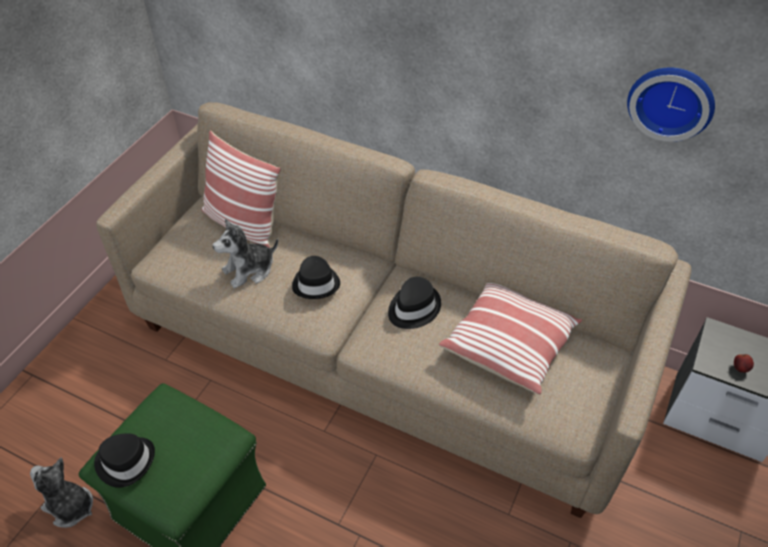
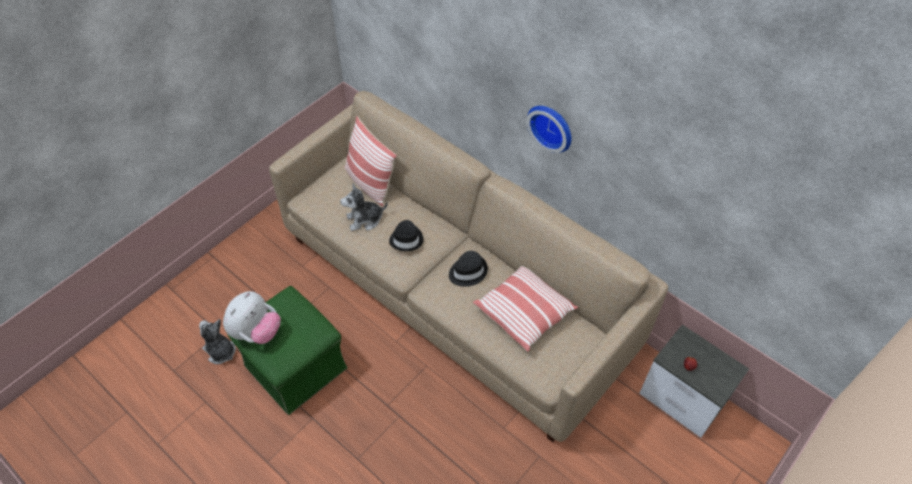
camera: 15 degrees right, 5 degrees up
black hat [94,433,155,488] -> plush toy [223,291,281,344]
wall clock [627,67,715,142] -> wall clock moved to [526,106,571,153]

